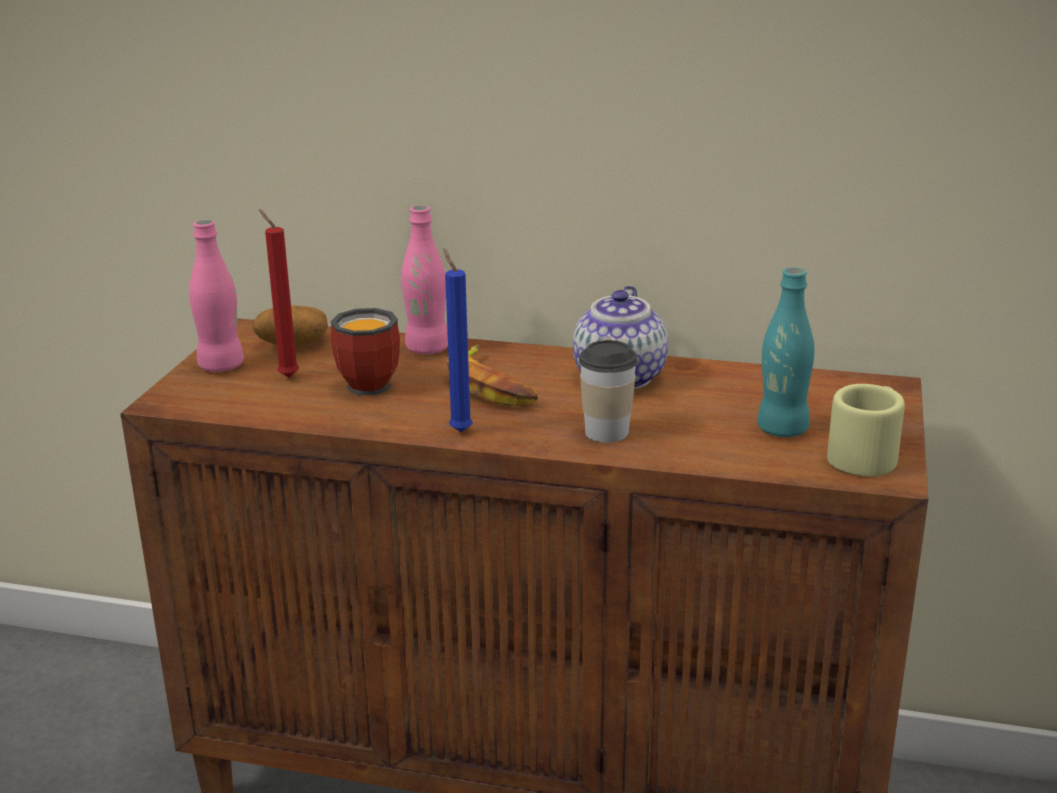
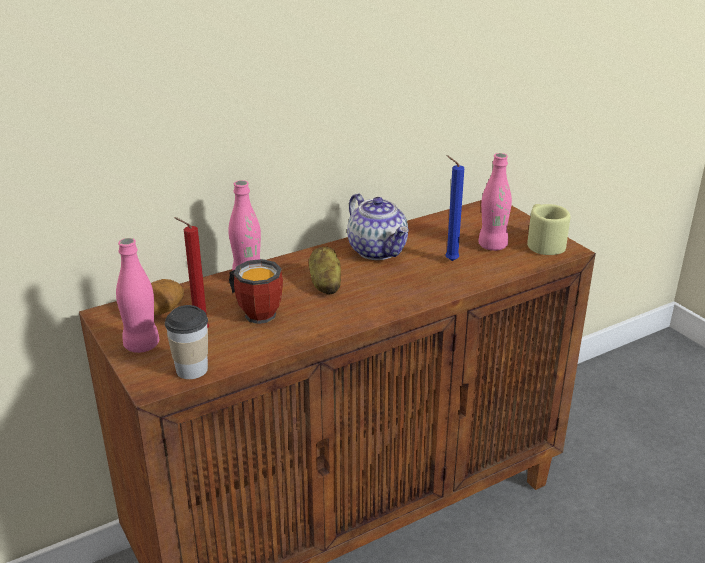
camera: 45 degrees left, 5 degrees up
blue candle [443,248,473,432] -> blue candle moved to [446,155,464,261]
banana [446,345,538,406] -> potato [309,247,341,294]
cup [579,340,637,442] -> cup moved to [165,305,208,379]
turquoise bottle [757,267,814,437] -> pink bottle [478,153,512,251]

